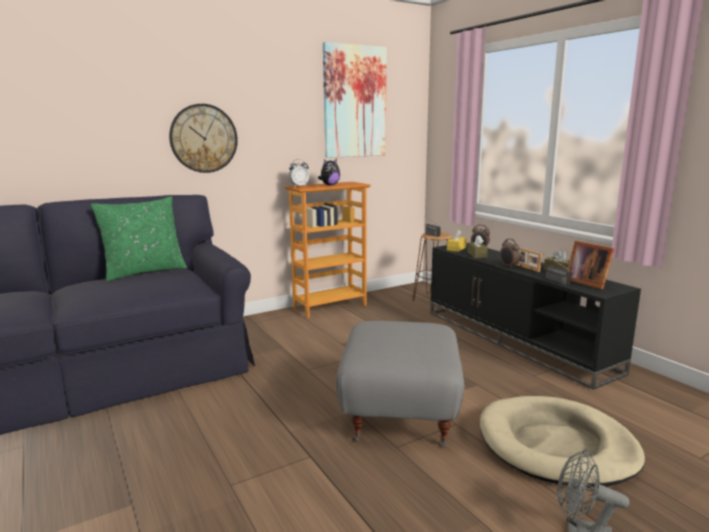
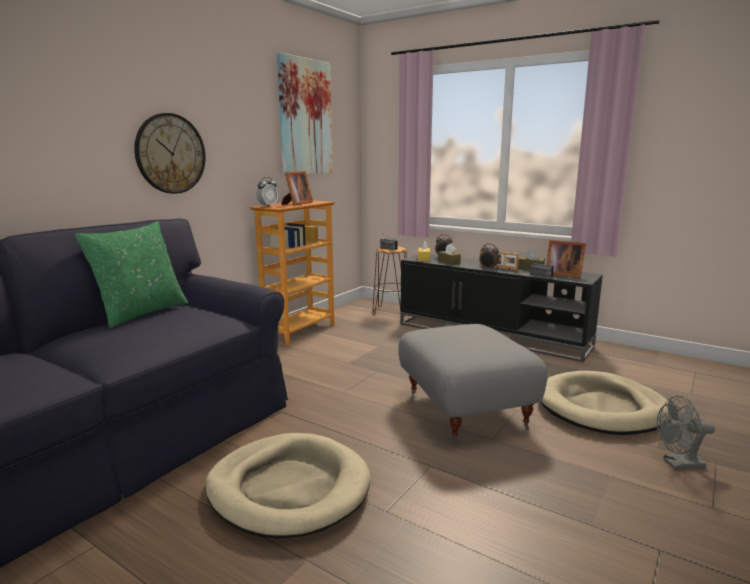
camera: 25 degrees left, 0 degrees up
plush toy [318,158,340,186] -> picture frame [281,171,313,206]
none -> beige dog bed [205,433,371,538]

